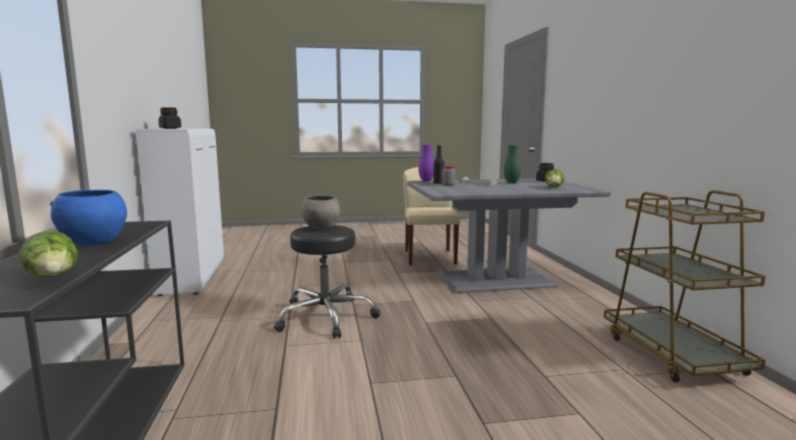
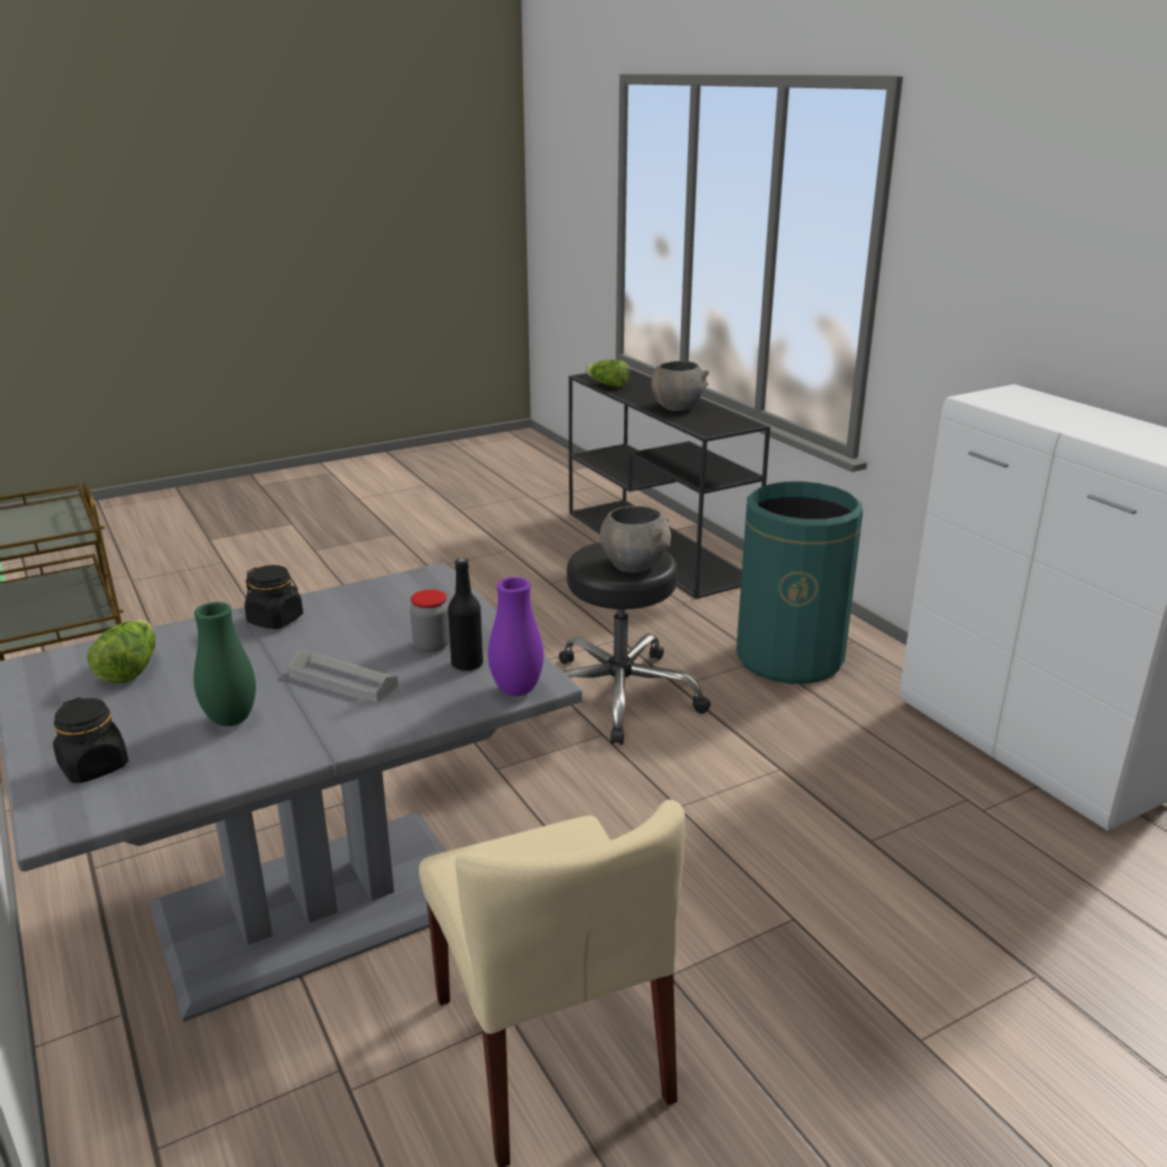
camera: 160 degrees right, 15 degrees up
blue bowl [50,190,127,246] -> grey bowl [651,361,709,411]
black jar [158,107,181,129] -> black jar moved to [245,565,303,629]
none -> green trash can [736,481,863,684]

